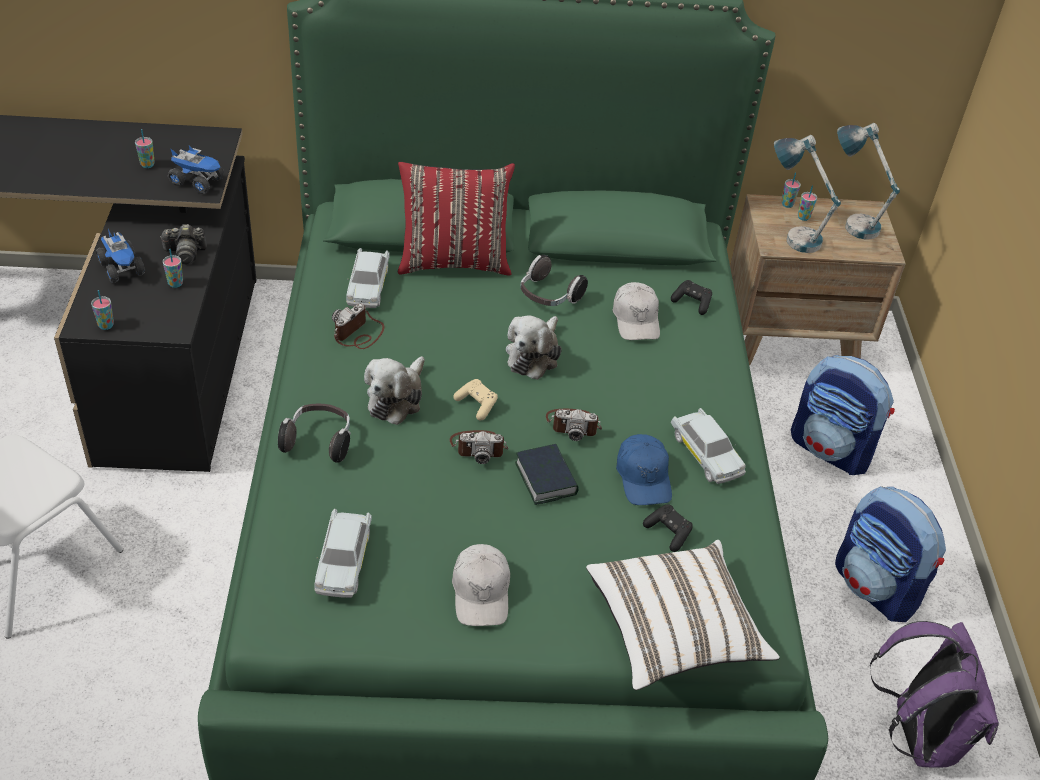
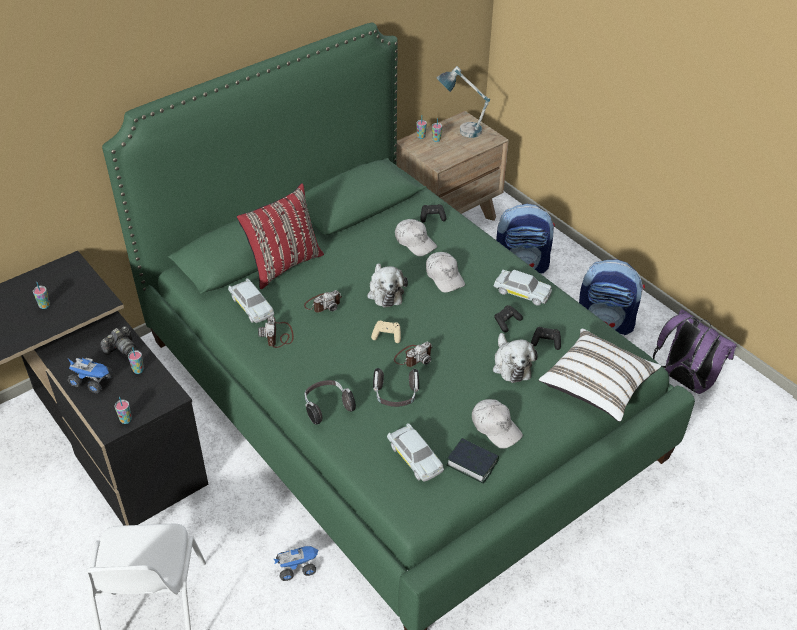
camera: 35 degrees left, 0 degrees up
toy truck [168,146,224,194] -> toy truck moved to [274,546,318,581]
plush toy [364,356,425,425] -> plush toy moved to [493,333,538,383]
book [515,444,579,505] -> book moved to [446,438,499,484]
headphones [520,255,588,306] -> headphones moved to [373,368,419,407]
camera [546,409,602,441] -> camera moved to [304,290,342,313]
blue cap [616,434,672,505] -> black game controller [494,305,523,332]
table lamp [774,135,841,253] -> none
none -> white cap [426,252,465,293]

